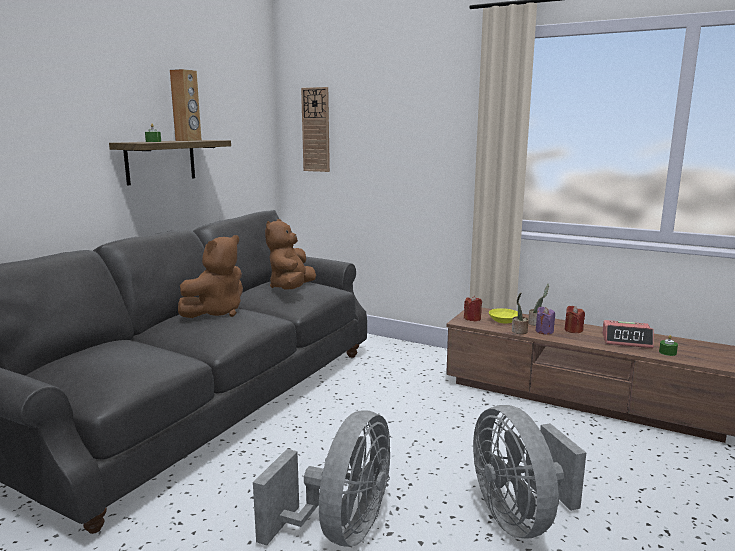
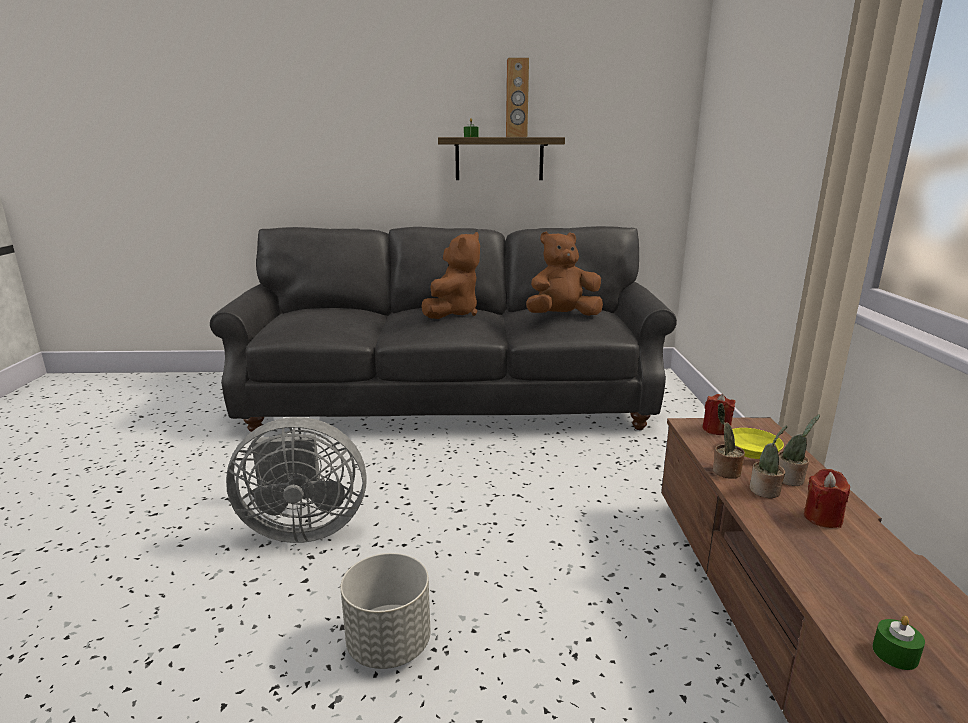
camera: 60 degrees right, 5 degrees up
brown plush toy [178,235,243,318] -> brown plush toy turned 75 degrees counterclockwise [422,232,480,319]
wall clock [301,87,330,172] -> none
grey fan [473,405,586,539] -> grey planter [340,553,430,669]
purple candle [536,307,555,334] -> potted plant [749,425,787,498]
alarm clock [602,320,654,348] -> none

